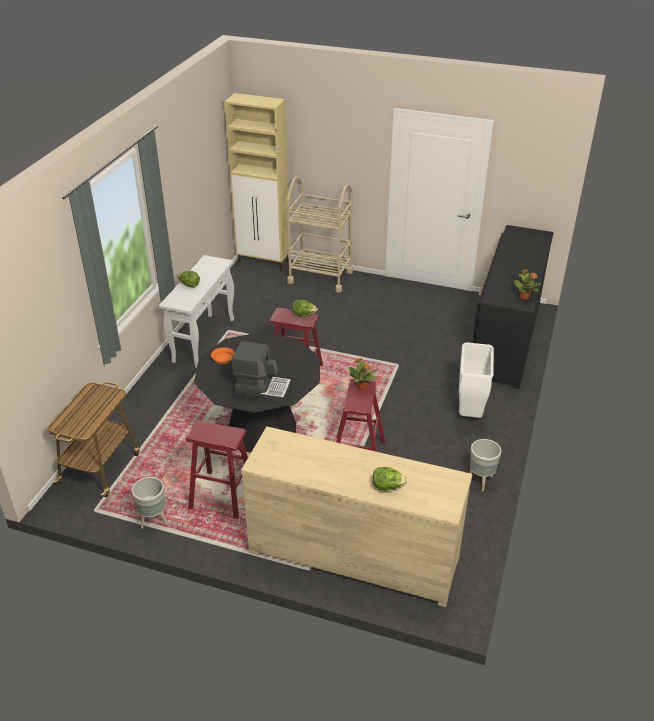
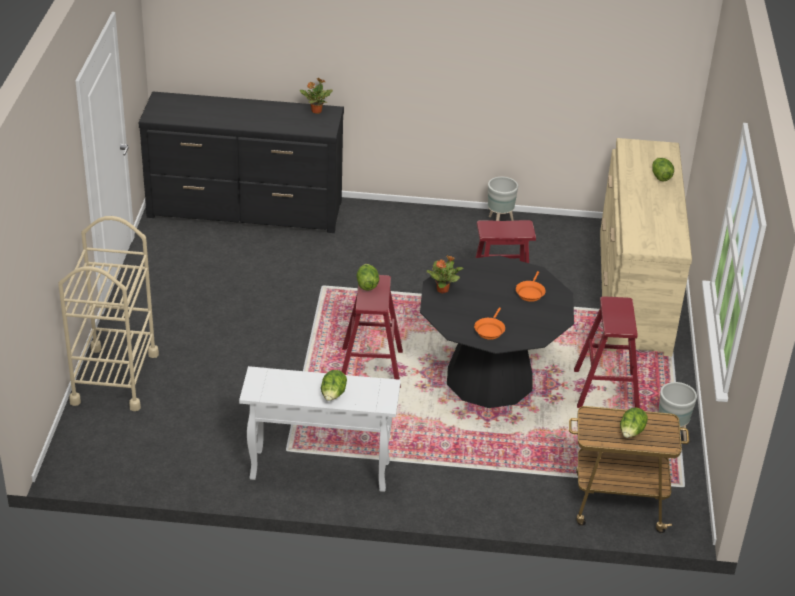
camera: 105 degrees left, 0 degrees up
beige cabinet [224,93,288,271] -> none
coffee machine [232,341,291,402] -> orange frying pan [516,271,546,302]
potted plant [348,358,378,390] -> potted plant moved to [427,256,463,293]
white trash can [459,342,494,418] -> none
none -> lettuce [620,407,648,438]

